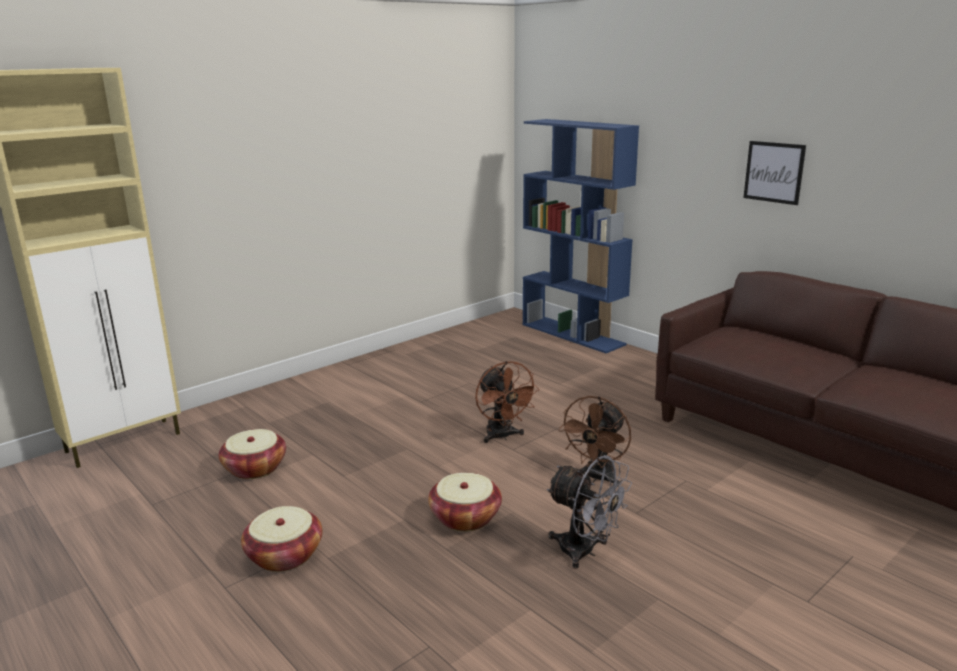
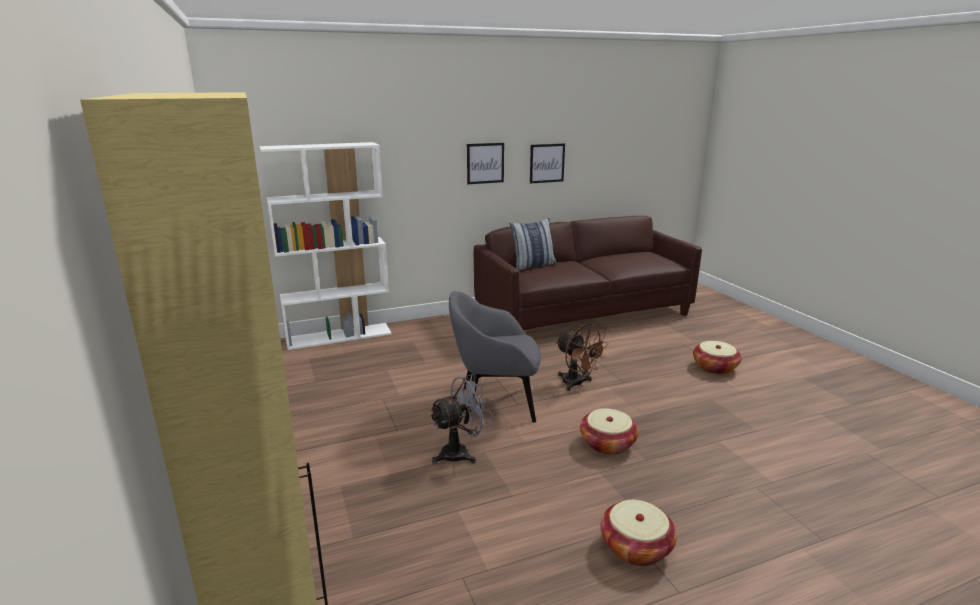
camera: 70 degrees left, 0 degrees up
basket [219,429,286,479] -> basket moved to [693,341,742,375]
brown fan [475,361,540,443] -> grey armchair [449,291,541,424]
blue bookcase [523,119,639,353] -> white bookcase [260,142,392,350]
grey fan [547,455,632,569] -> grey fan moved to [430,374,494,464]
none -> pillow [509,218,557,270]
none -> picture [530,143,565,184]

